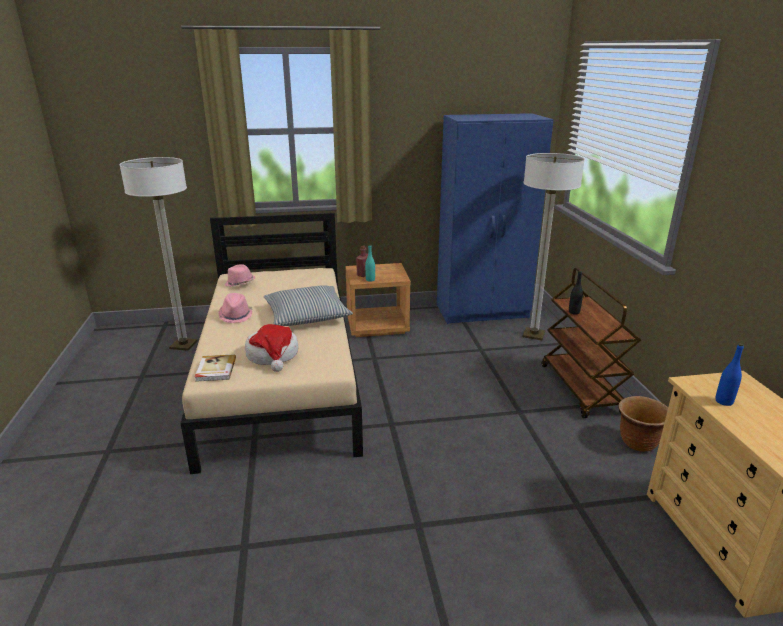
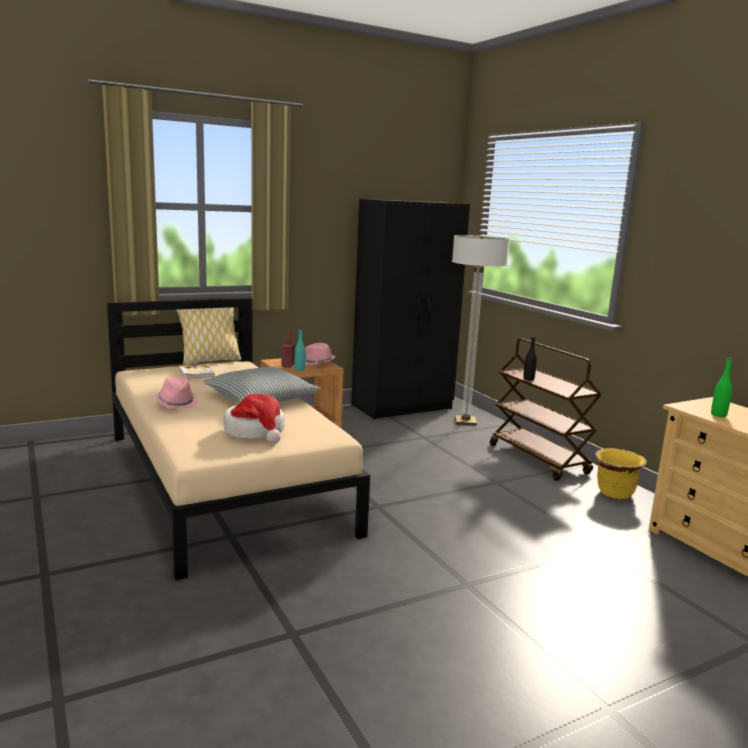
camera: 20 degrees left, 10 degrees down
floor lamp [119,157,198,351] -> none
book [195,354,236,382] -> book moved to [179,364,215,379]
pink hat [225,264,255,287] -> pink hat moved to [305,343,335,365]
blue wardrobe [437,113,554,324] -> black wardrobe [351,199,470,419]
brown planter [618,396,668,452] -> yellow planter [595,448,647,499]
blue bottle [715,343,744,406] -> green bottle [711,358,732,417]
none -> pillow [176,307,242,365]

